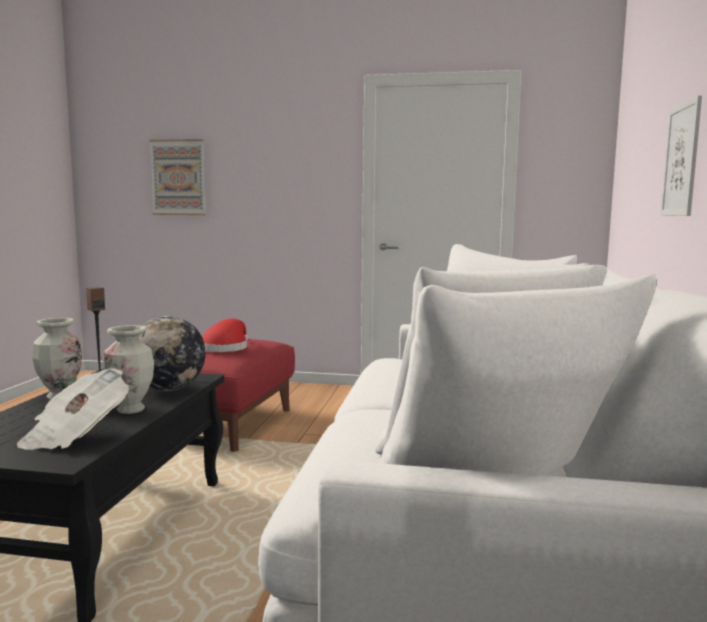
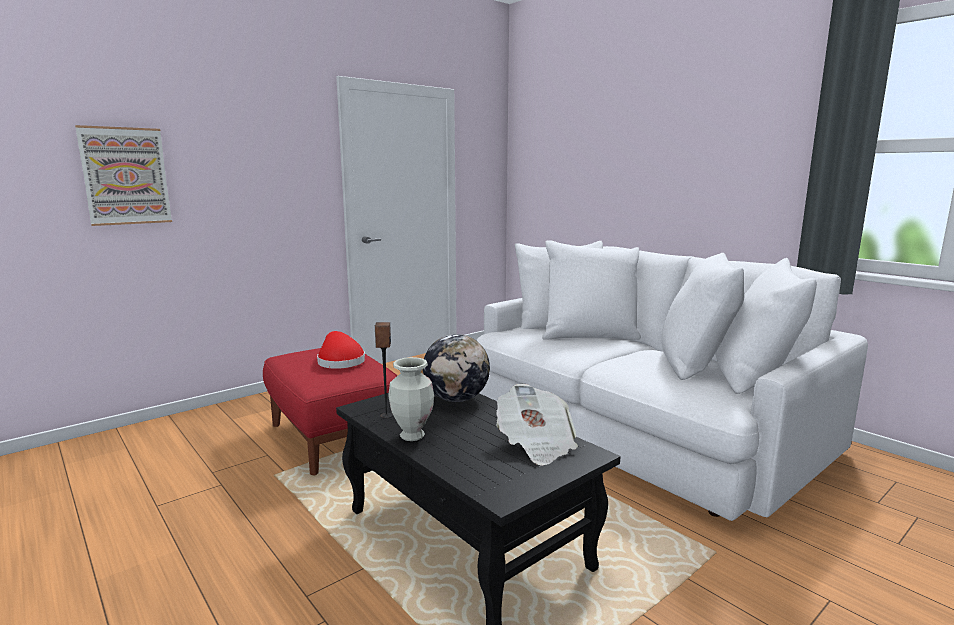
camera: 50 degrees left, 5 degrees up
vase [103,325,154,414] -> none
picture [660,95,702,216] -> none

